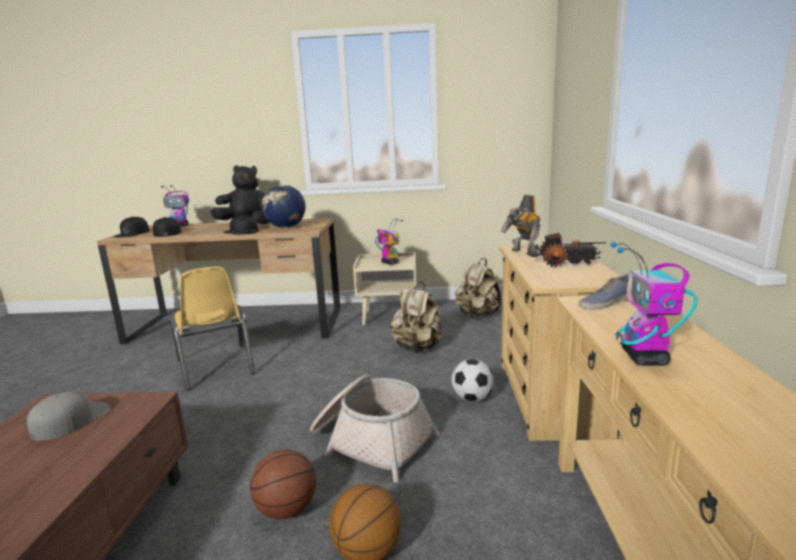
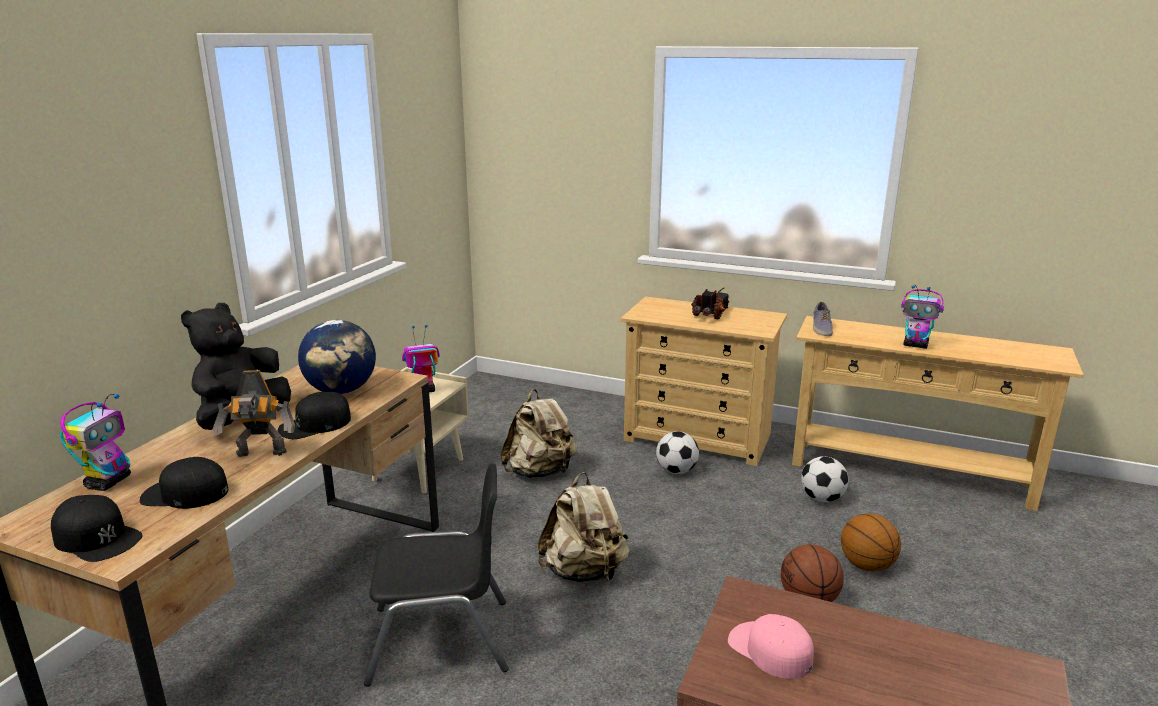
camera: 70 degrees left, 5 degrees up
grey cap [27,392,110,441] -> pink cap [728,614,814,679]
yellow chair [170,267,255,391] -> black chair [364,464,509,687]
basket [310,374,440,482] -> none
beige backpack [455,258,501,318] -> beige backpack moved to [538,472,630,582]
toy robot [501,195,541,256] -> toy robot moved to [213,370,295,457]
none -> football [801,456,849,502]

